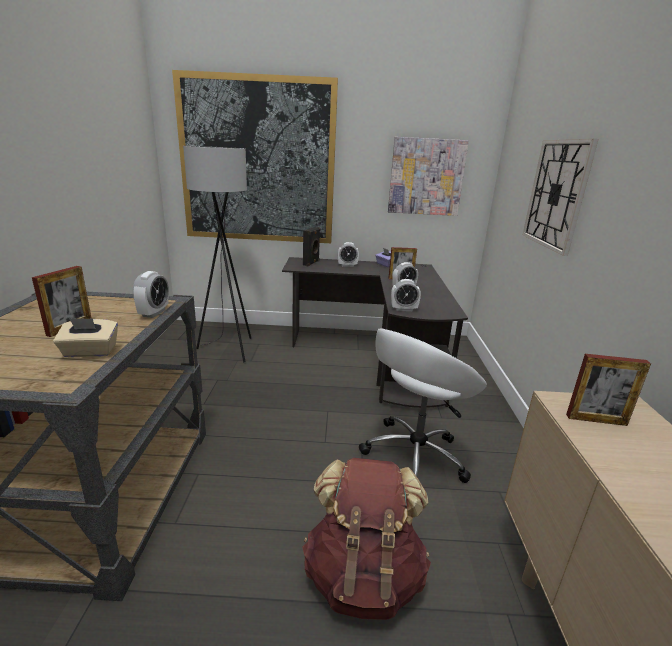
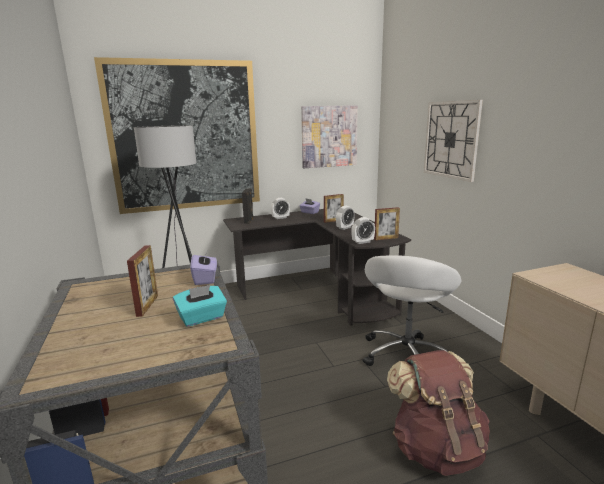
camera: 20 degrees left, 5 degrees down
beige tissue box [53,318,118,358] -> turquoise tissue box [173,285,227,327]
alarm clock [133,271,169,318] -> purple tissue box [190,249,217,285]
picture frame [566,354,651,426] -> picture frame moved to [374,207,400,240]

